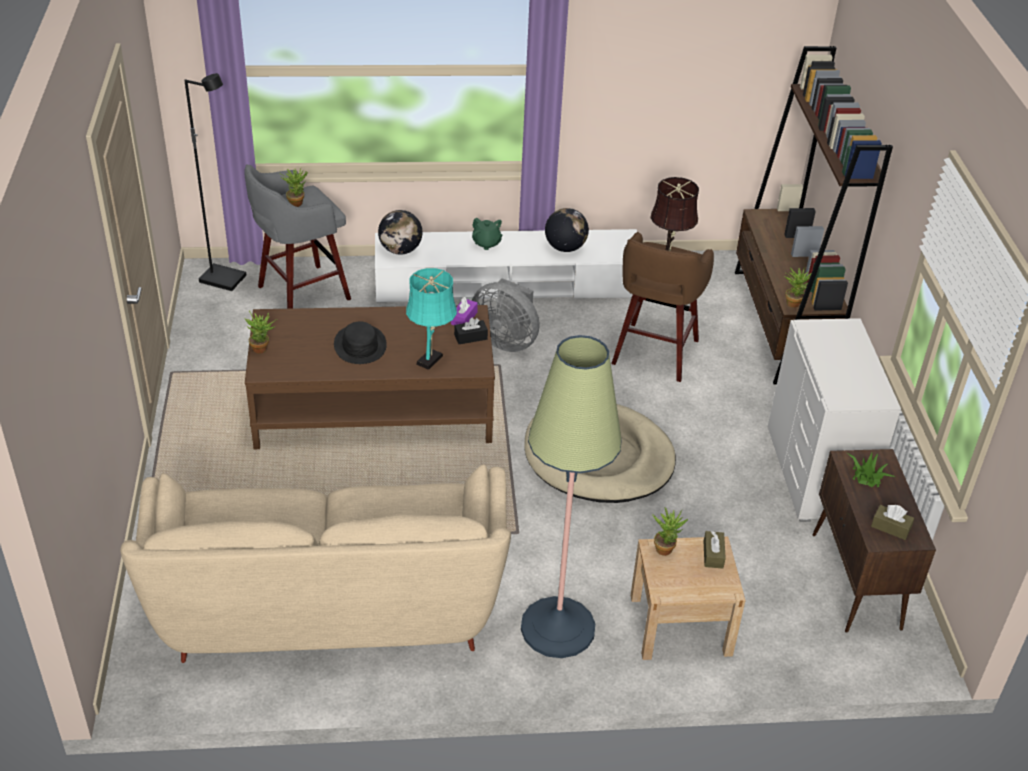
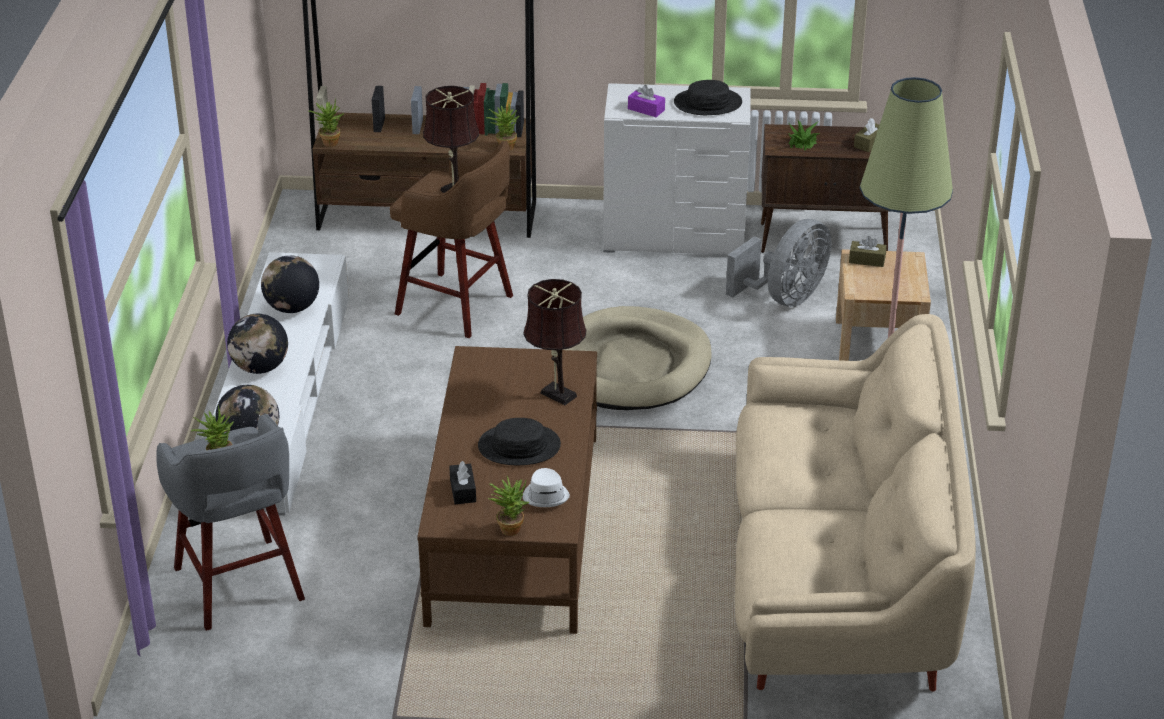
camera: 80 degrees left, 5 degrees down
black floor lamp [184,73,246,291] -> none
turquoise table lamp [406,268,457,370] -> brown table lamp [523,279,587,405]
purple tissue box [451,297,478,325] -> purple tissue box moved to [628,85,665,117]
black tissue box [454,318,488,344] -> black tissue box moved to [449,461,476,504]
green teapot [472,218,502,250] -> globe [227,314,288,374]
grey fan [472,278,540,352] -> grey fan moved to [726,219,831,307]
potted plant [652,507,688,556] -> potted plant moved to [308,99,344,147]
none -> white hat [523,468,570,507]
none -> black hat [674,80,742,115]

